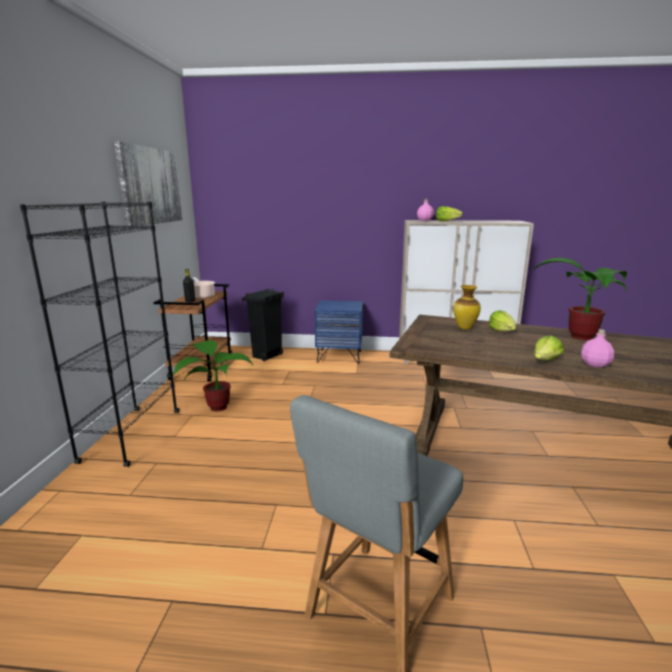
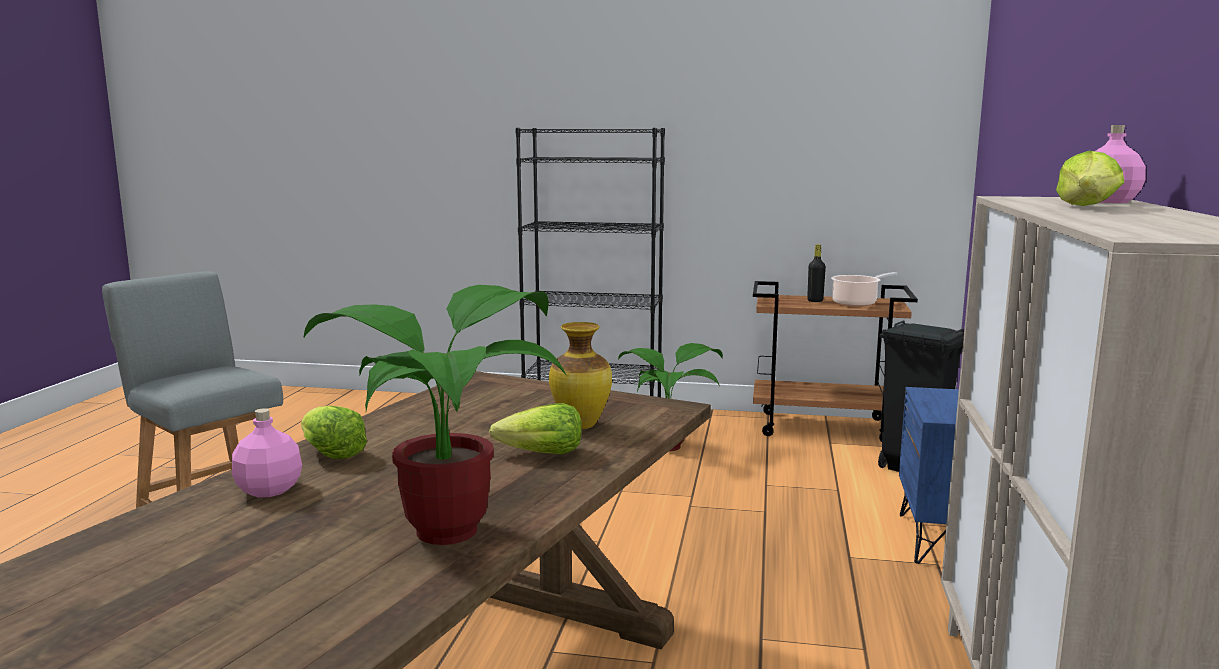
camera: 95 degrees right, 5 degrees down
picture [114,141,182,227] -> none

